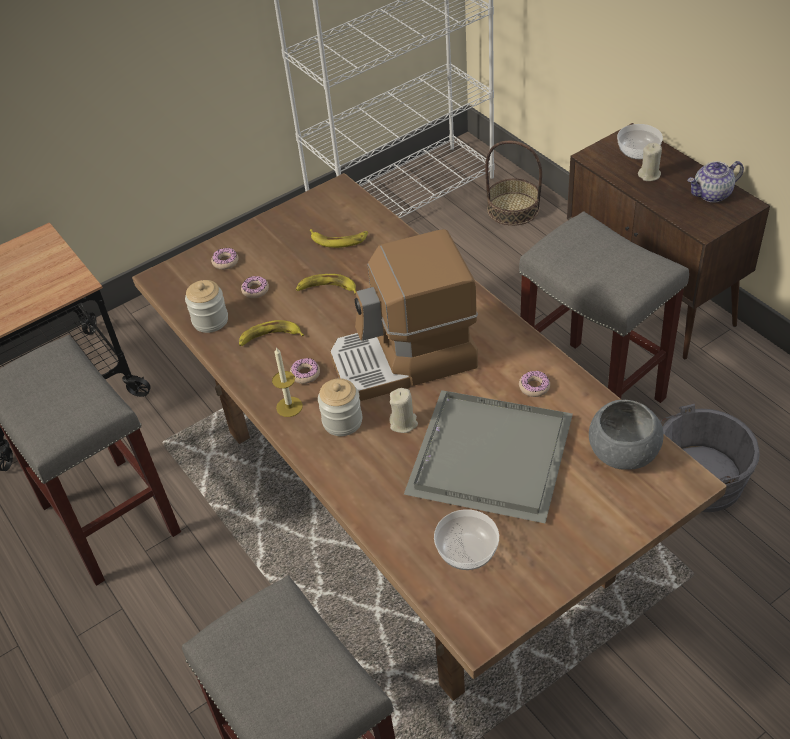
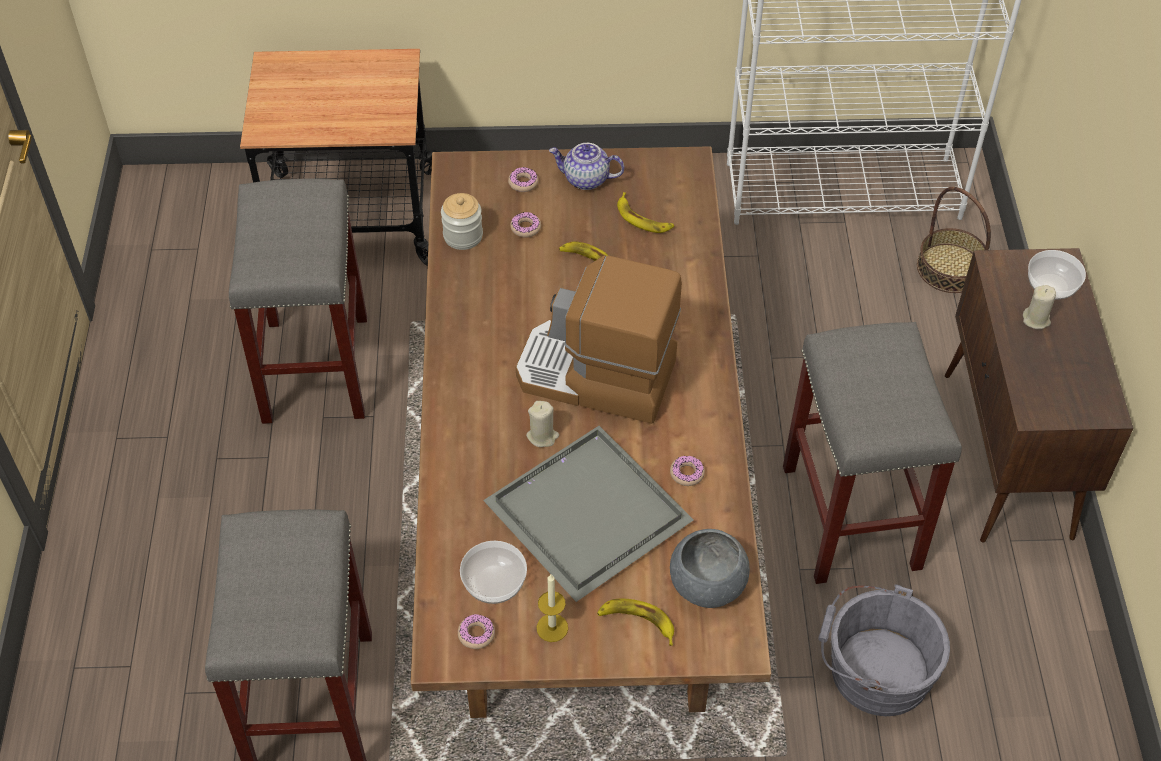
camera: 30 degrees right, 5 degrees up
banana [239,320,304,346] -> banana moved to [597,599,674,646]
candle [272,347,303,417] -> candle moved to [537,574,568,642]
donut [290,358,320,384] -> donut moved to [458,614,495,649]
jar [318,378,362,436] -> none
teapot [687,161,744,202] -> teapot moved to [549,143,624,190]

